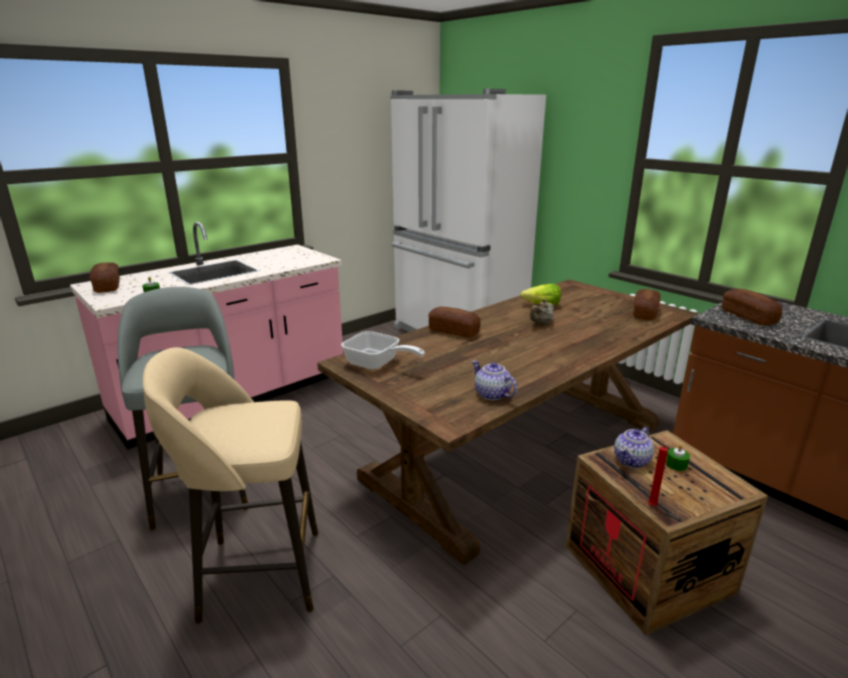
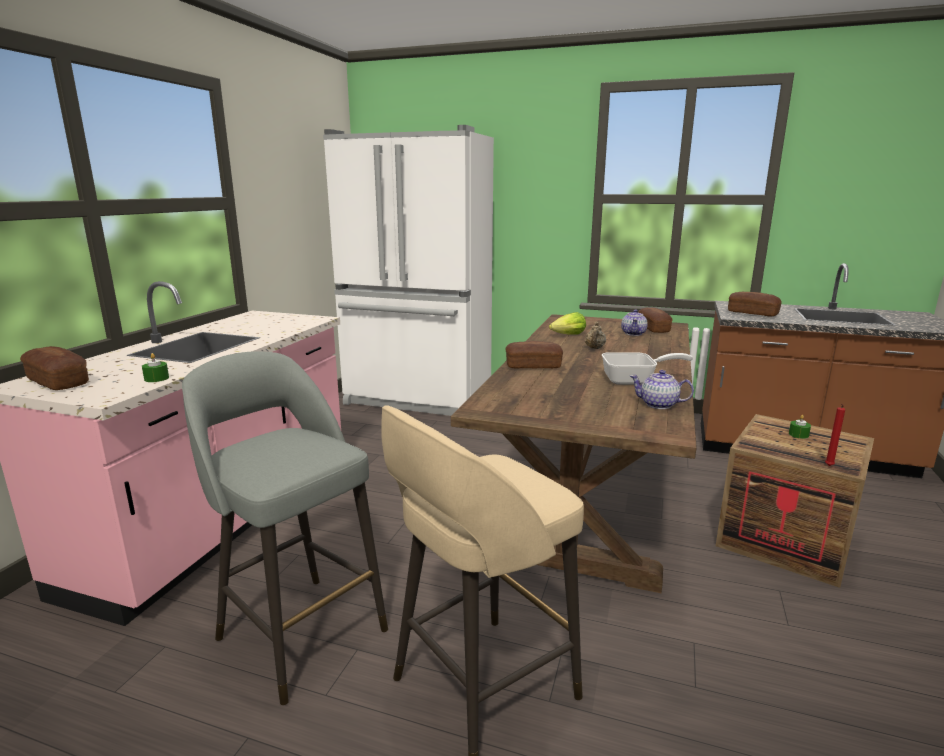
camera: 30 degrees left, 5 degrees down
frying pan [341,331,425,370] -> frying pan moved to [602,352,693,385]
teapot [614,426,654,468] -> teapot moved to [621,309,648,336]

